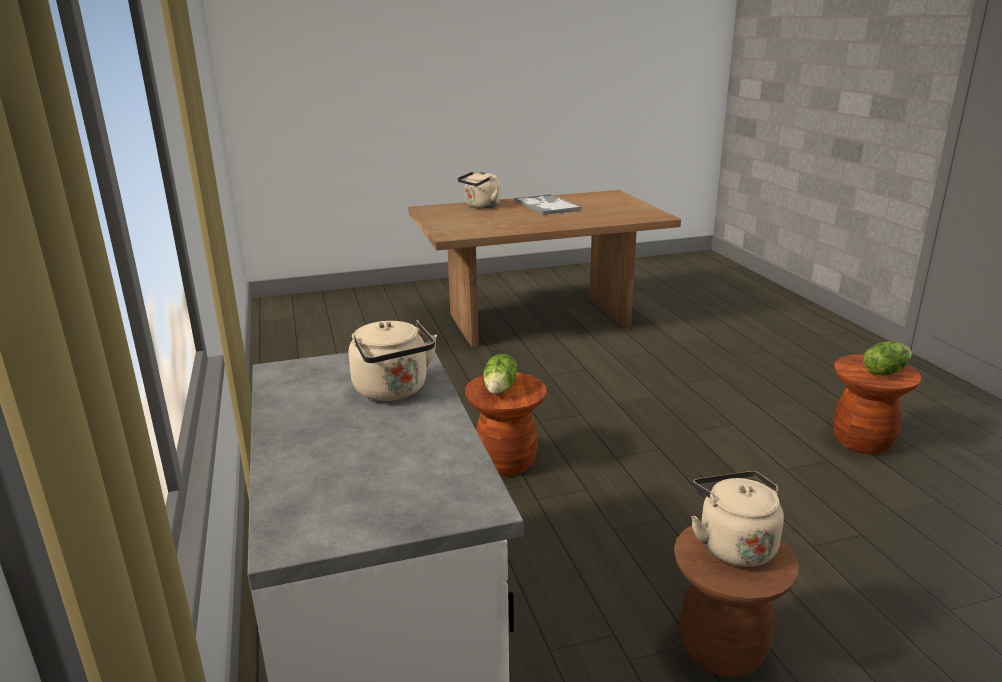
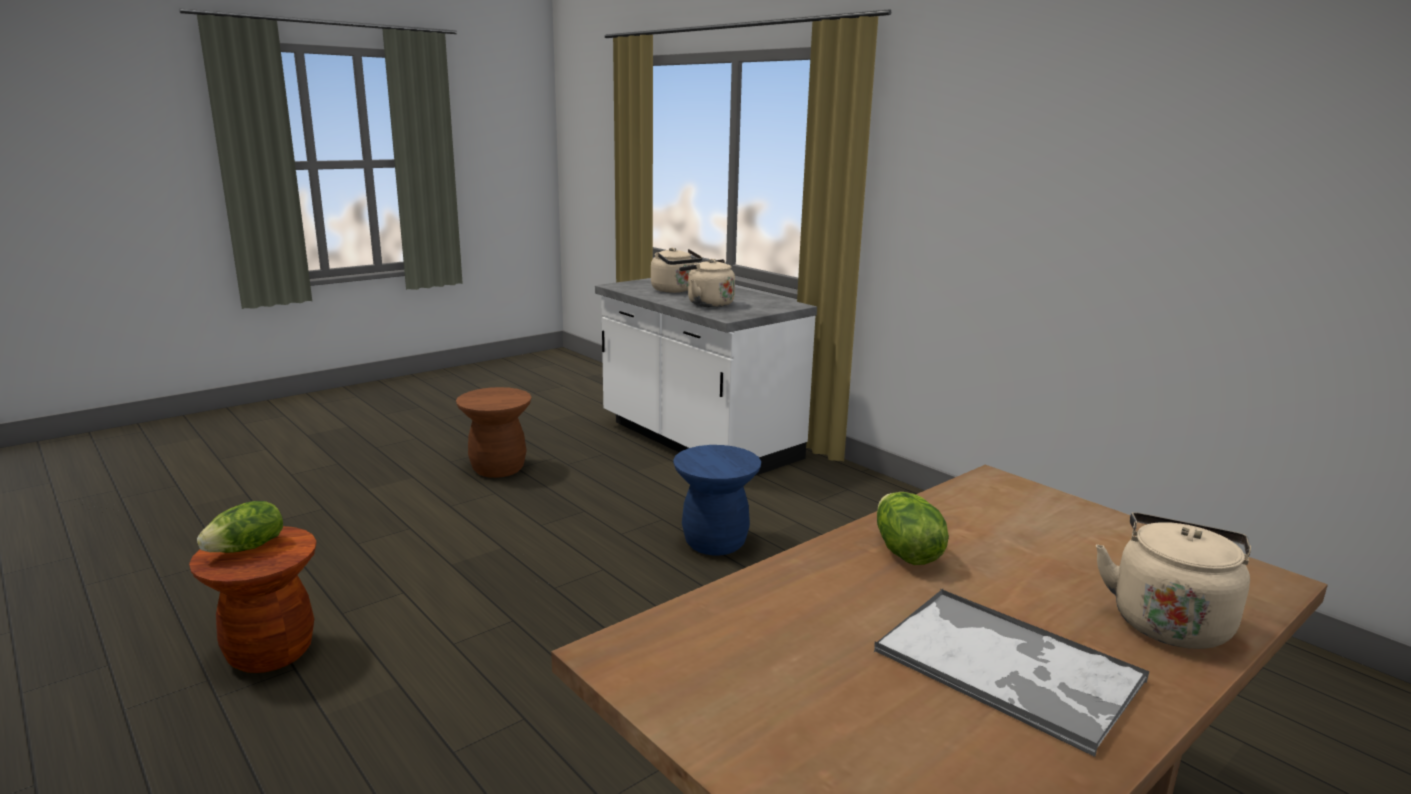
camera: 155 degrees right, 5 degrees down
brown stool [465,372,547,476] -> blue stool [673,445,761,555]
lettuce [483,354,517,394] -> lettuce moved to [877,492,949,565]
beige kettle [691,471,784,567] -> beige kettle moved to [651,248,702,293]

